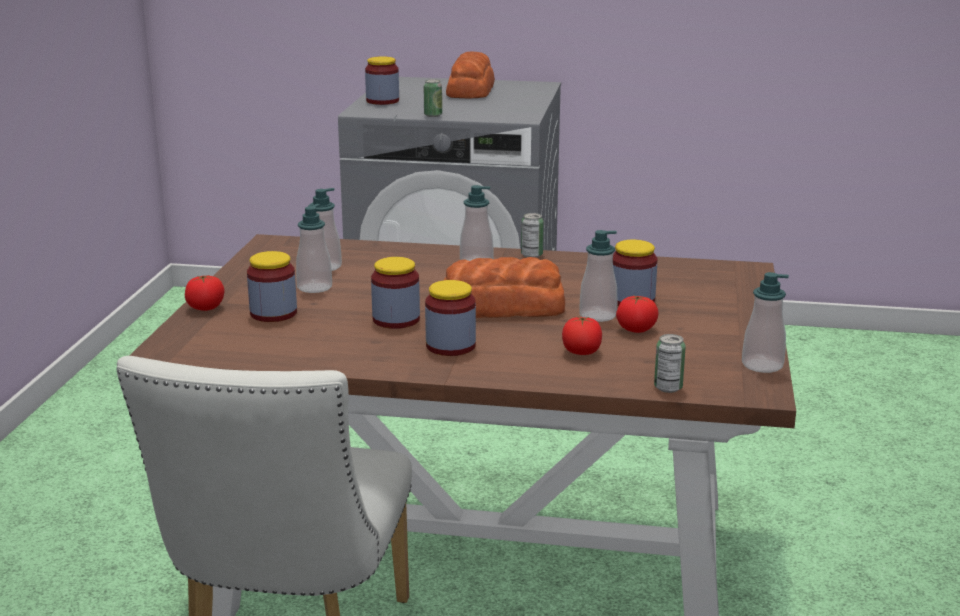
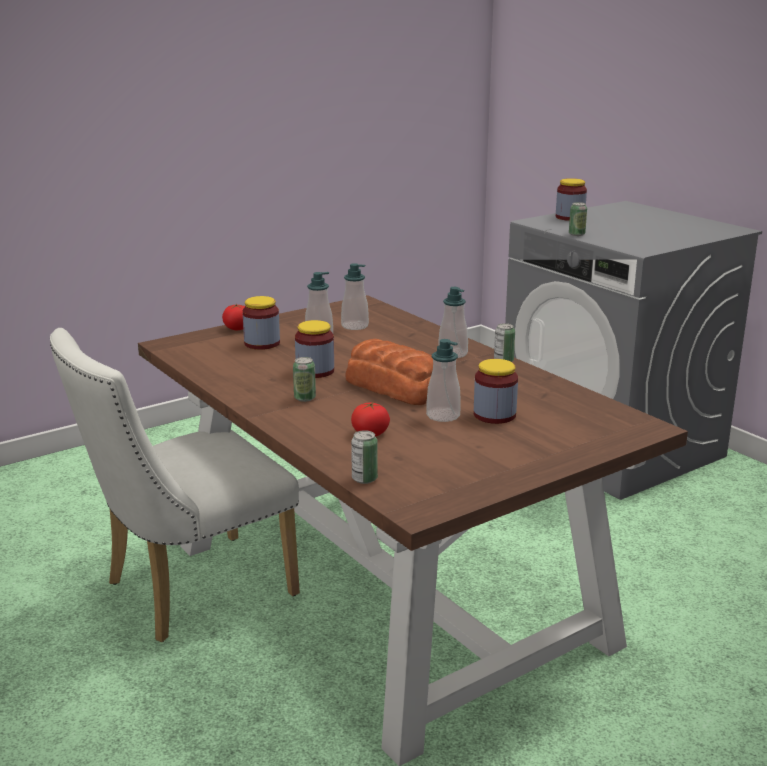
camera: 45 degrees right, 0 degrees up
jar [425,280,476,356] -> can [293,357,316,402]
bread [446,51,495,98] -> none
tomato [616,295,659,333] -> none
soap dispenser [742,272,789,373] -> none

